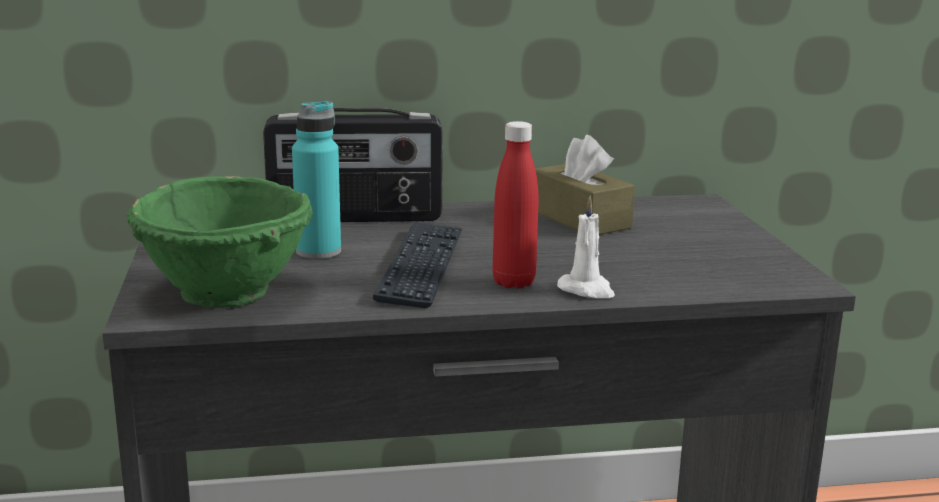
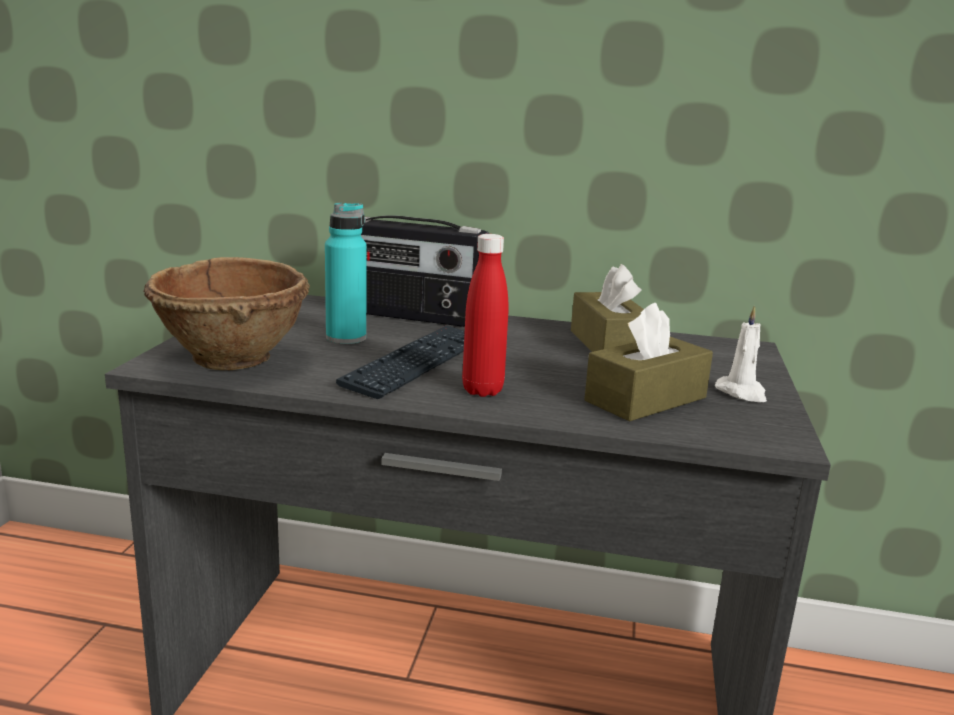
camera: 20 degrees right, 0 degrees up
green bowl [127,176,313,308] -> brown bowl [144,257,310,370]
white candle [557,195,615,298] -> white candle moved to [714,305,767,402]
none -> brown tissue box [584,303,713,422]

